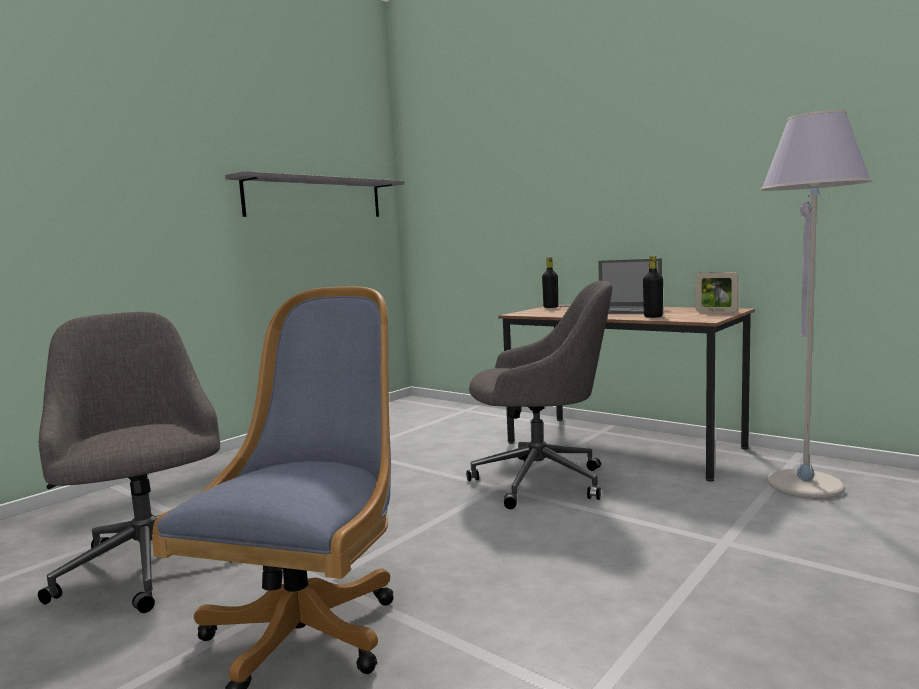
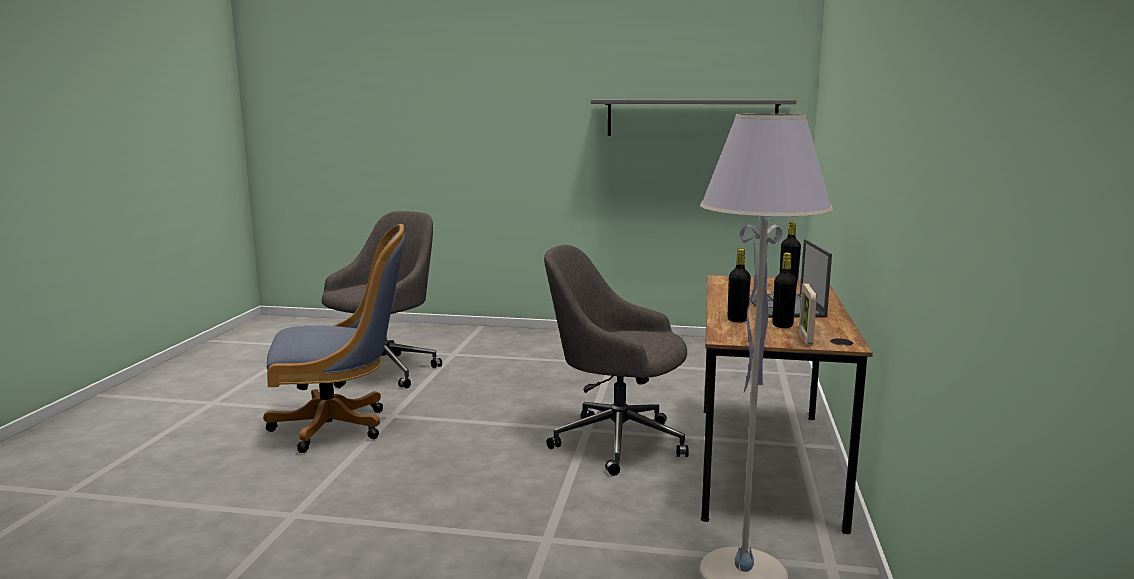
camera: 60 degrees right, 5 degrees up
grey office chair [466,281,612,509] -> grey office chair turned 135 degrees clockwise [544,245,689,476]
none -> black bottle [772,253,797,328]

